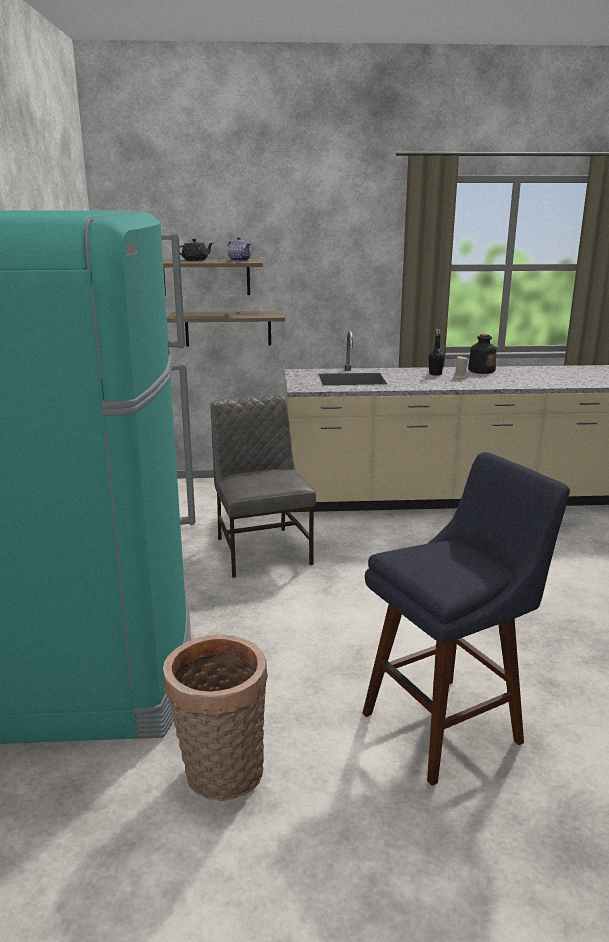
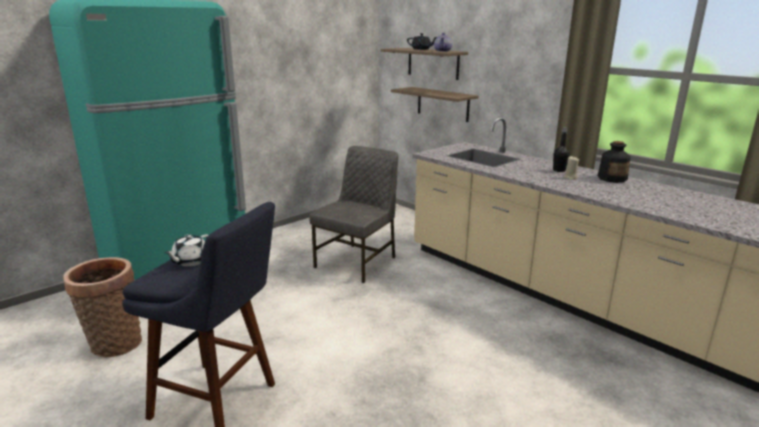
camera: 50 degrees right, 0 degrees up
none -> white teapot [165,234,209,267]

